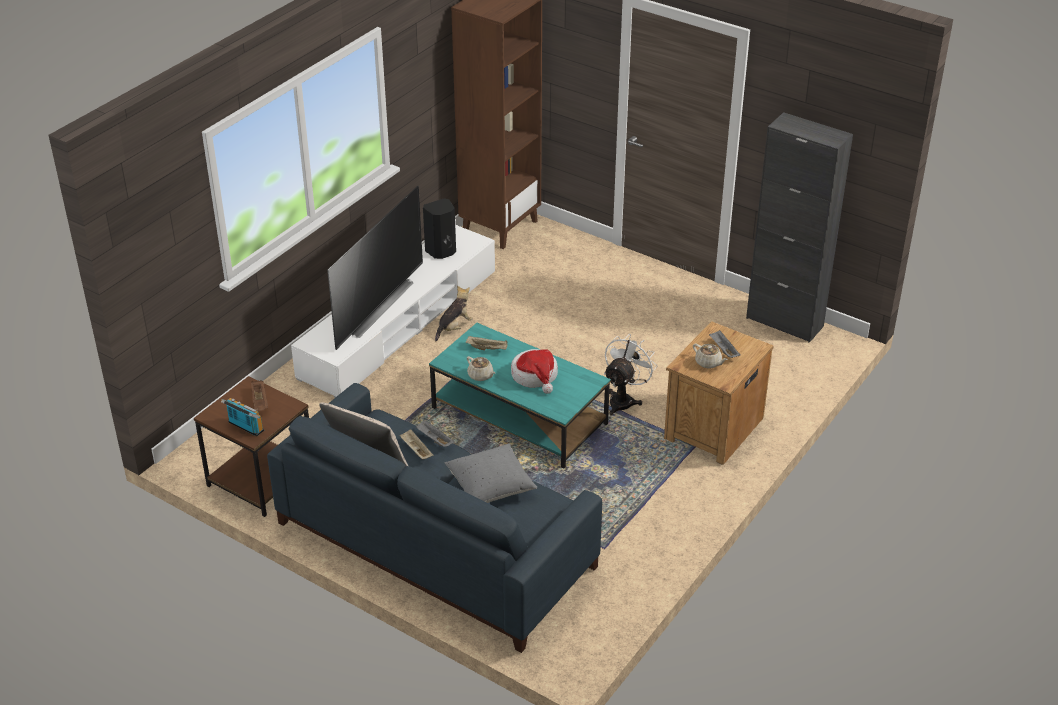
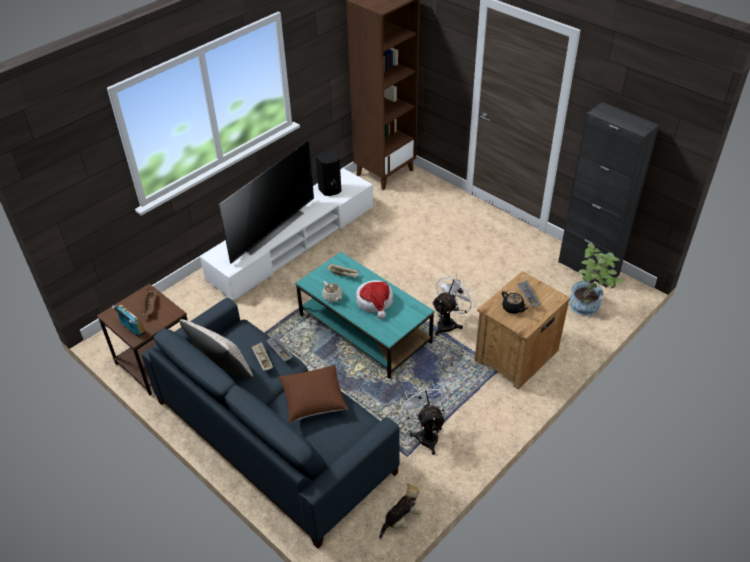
camera: 10 degrees right, 5 degrees up
plush toy [435,286,473,341] -> plush toy moved to [379,483,421,539]
grey pillow [445,444,537,503] -> brown pillow [279,365,348,423]
beige teapot [693,344,728,369] -> black teapot [502,291,528,314]
none -> white fan [400,381,450,455]
none -> potted plant [570,243,624,316]

